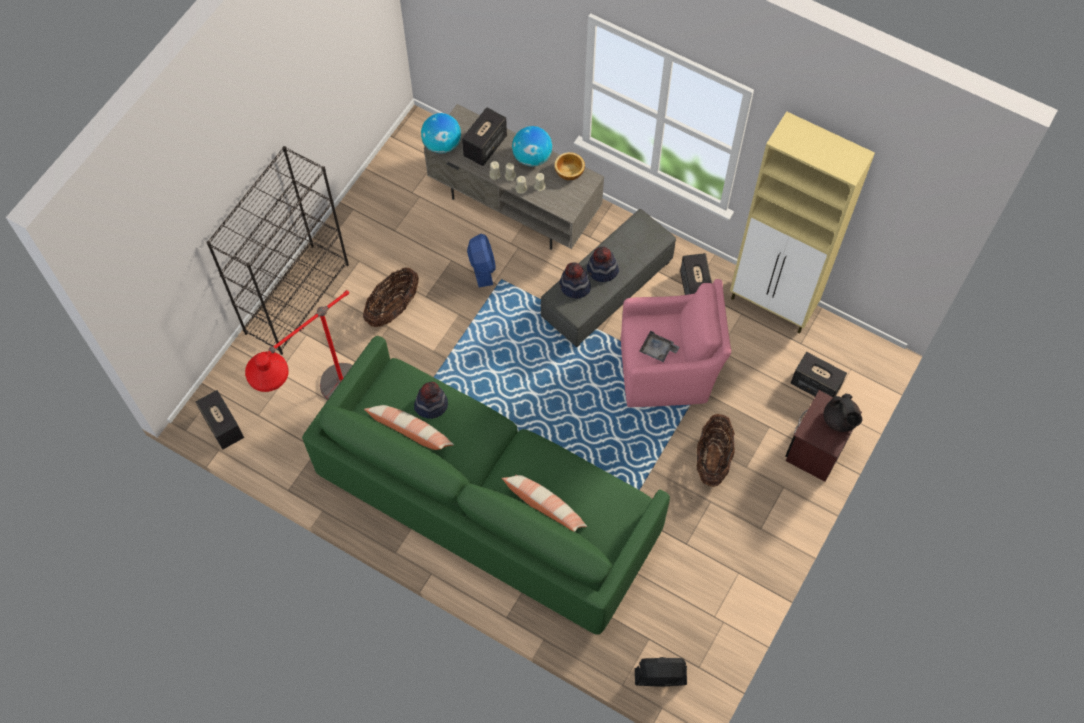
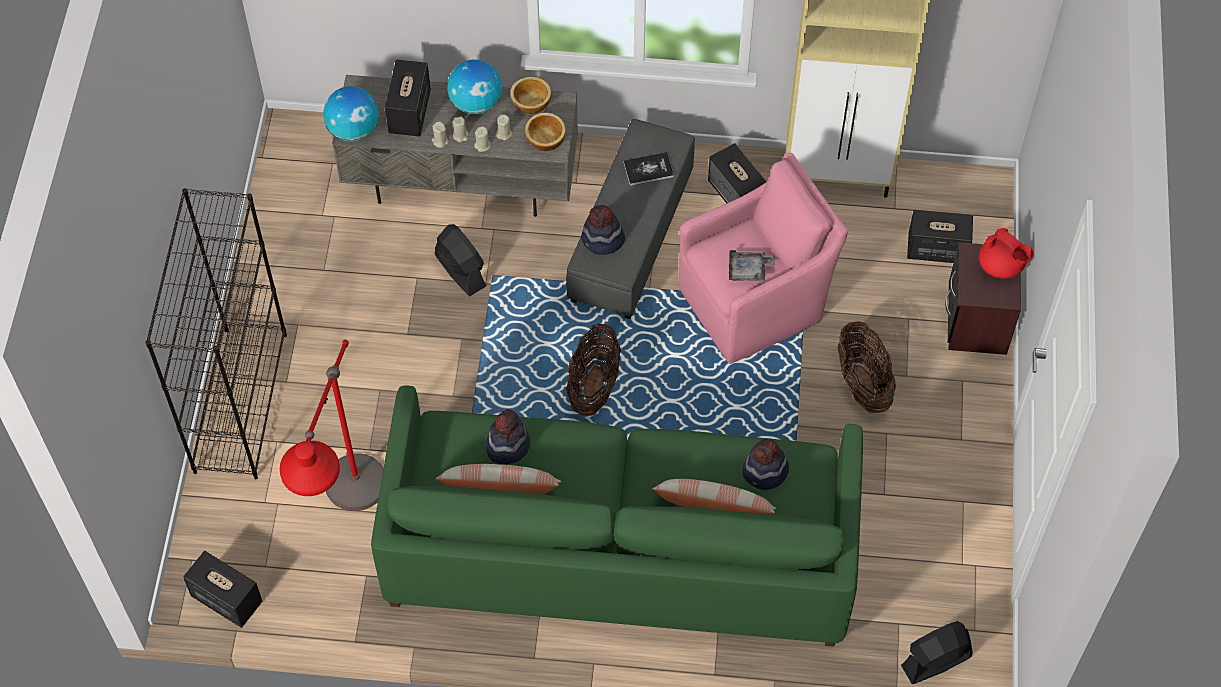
camera: 25 degrees left, 5 degrees down
basket [363,268,419,327] -> basket moved to [566,323,621,416]
blue fan [467,234,496,287] -> black fan [435,224,486,296]
hat [587,247,619,282] -> hat moved to [742,439,789,490]
black teapot [823,393,862,432] -> red teapot [979,228,1034,279]
none -> bowl [525,113,566,151]
none -> book [623,152,674,186]

